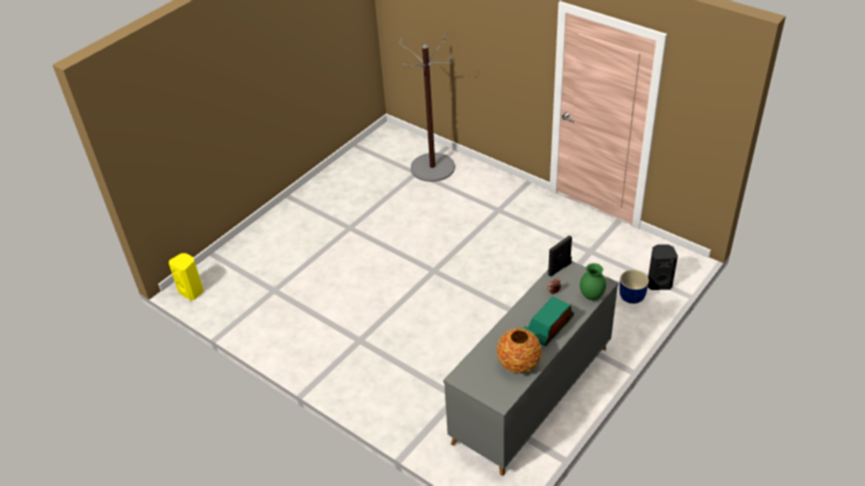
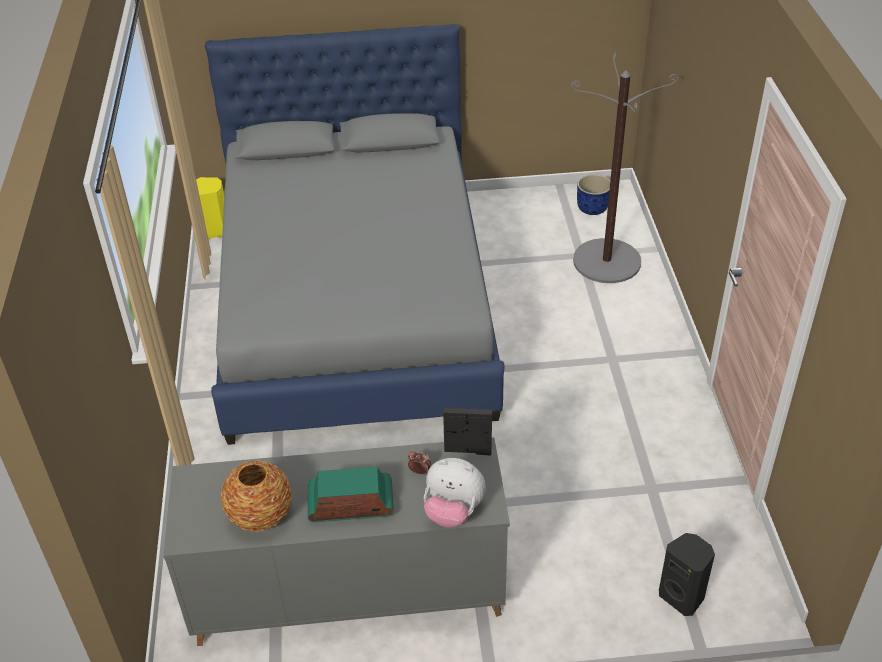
camera: 45 degrees right, 0 degrees up
green vase [580,263,606,300] -> plush toy [424,458,486,528]
blue planter [619,270,649,304] -> blue planter moved to [577,174,610,215]
none -> grey bed [205,24,505,445]

